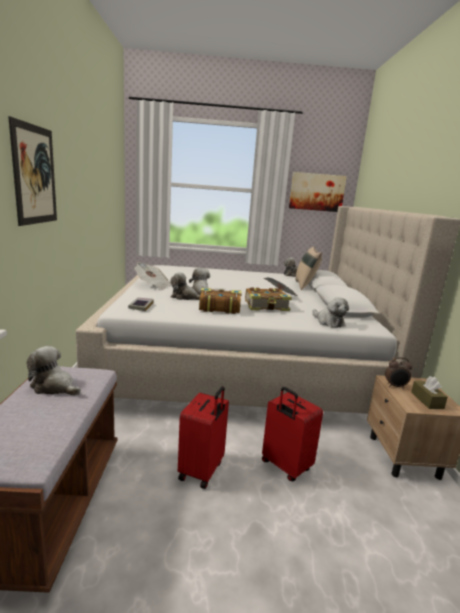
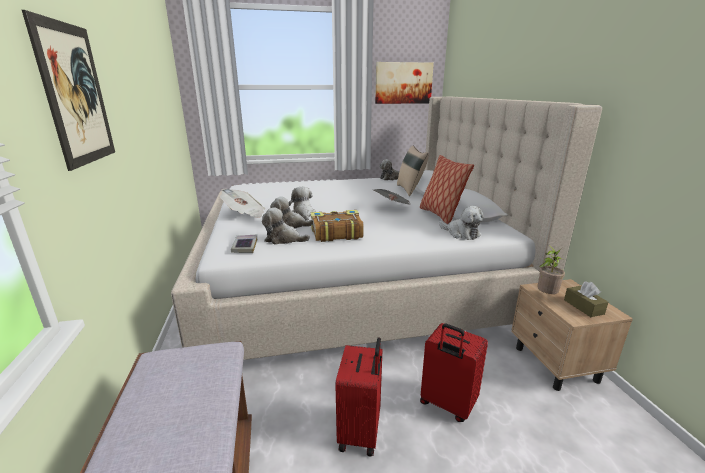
camera: 10 degrees left, 5 degrees up
plush toy [26,346,81,395] -> plush toy moved to [262,207,310,245]
book [245,287,292,311] -> none
alarm clock [385,357,412,389] -> potted plant [538,245,565,294]
none -> pillow [420,155,474,224]

